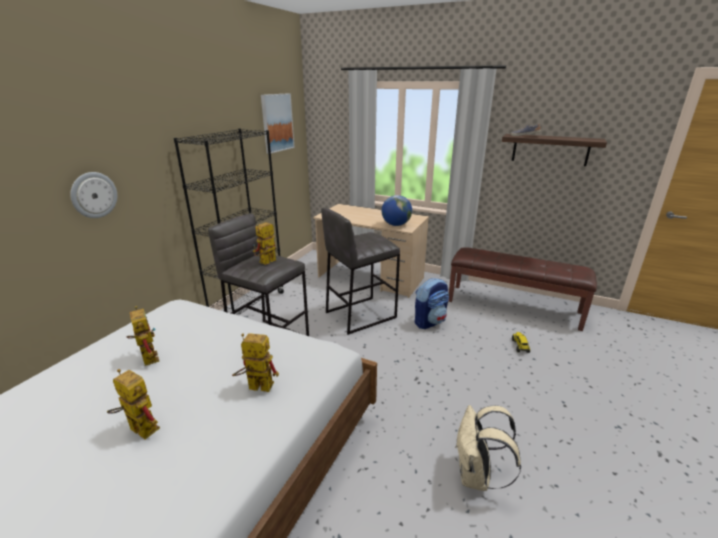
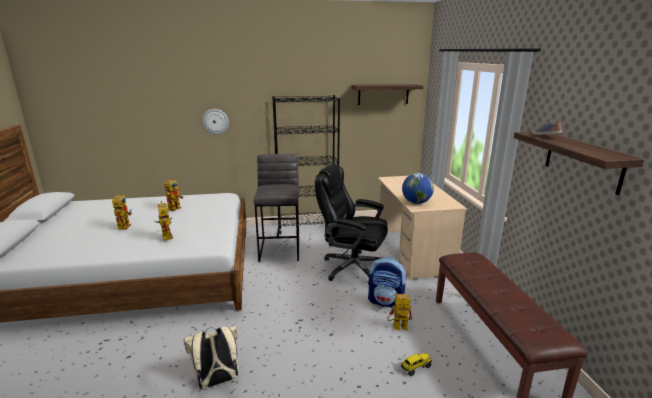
camera: 55 degrees right, 5 degrees down
toy robot [253,222,276,265] -> toy robot moved to [387,294,412,330]
picture [261,93,295,154] -> shelf [351,84,423,105]
grey stool [321,207,400,335] -> black office chair [315,164,388,284]

